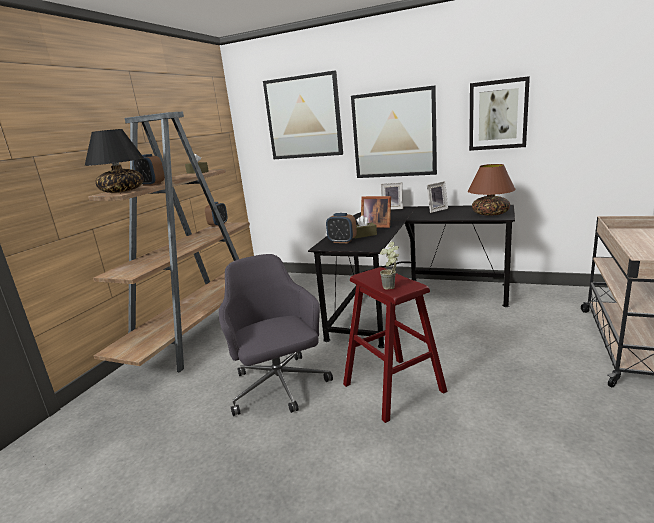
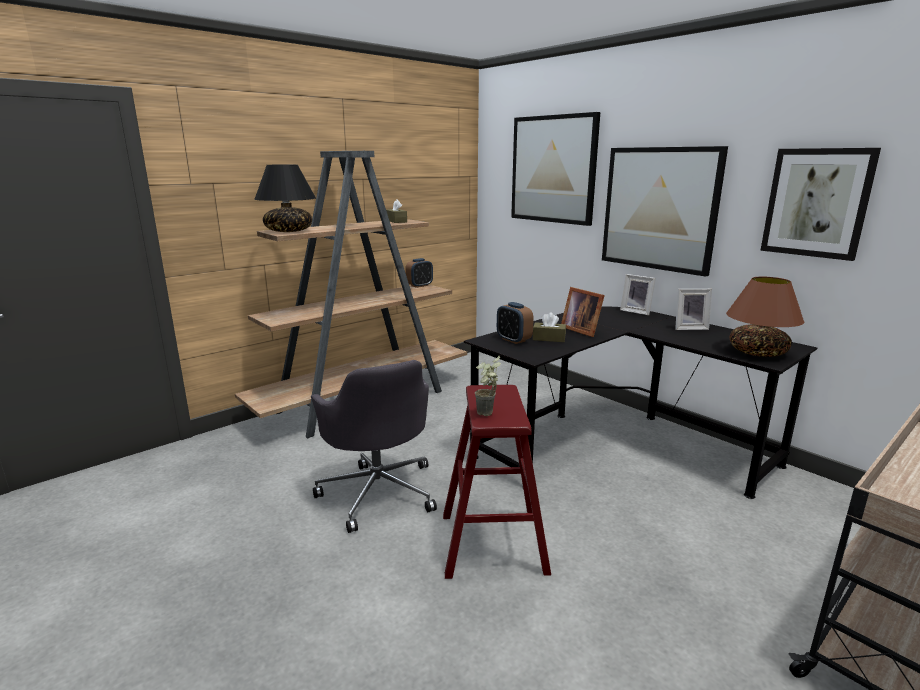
camera: 25 degrees right, 0 degrees up
alarm clock [133,154,165,186] -> none
grey office chair [219,254,333,416] -> grey office chair turned 150 degrees clockwise [311,360,437,533]

